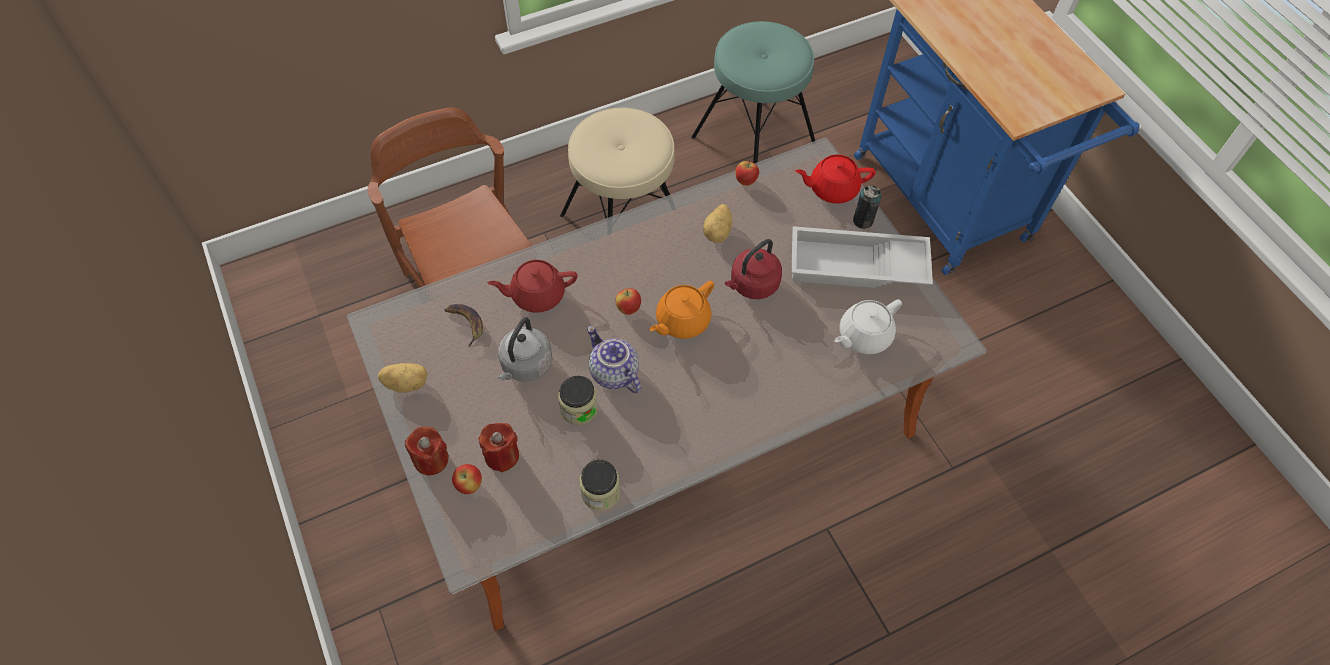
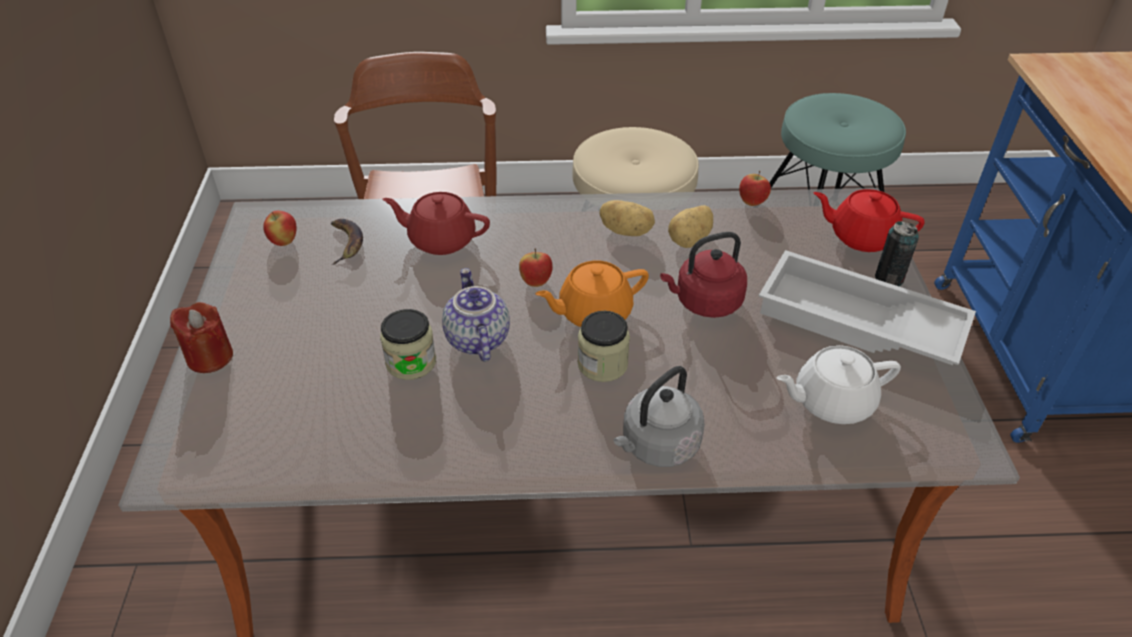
camera: 25 degrees right, 15 degrees down
potato [378,363,428,393] -> potato moved to [599,200,655,236]
apple [452,464,482,494] -> apple moved to [263,211,296,246]
red candle [478,423,519,472] -> none
grey kettle [498,317,552,381] -> grey kettle moved to [613,366,705,467]
jar [579,459,620,511] -> jar moved to [578,311,630,382]

